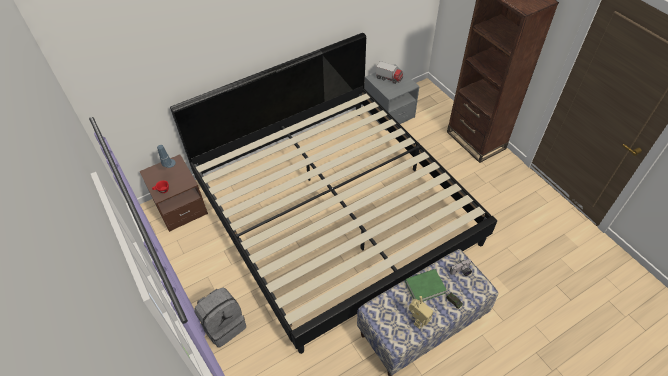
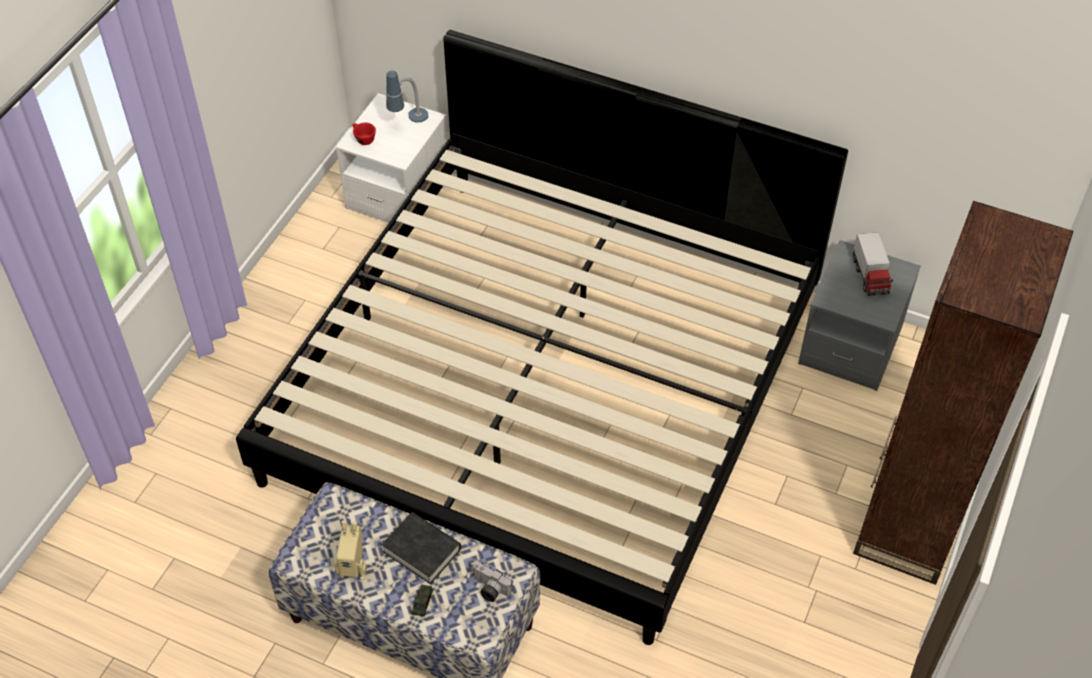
camera: 55 degrees right, 0 degrees up
brown nightstand [140,154,208,232] -> white nightstand [336,93,448,229]
grey backpack [194,287,246,348] -> none
green book [405,269,447,302] -> black book [382,512,461,584]

